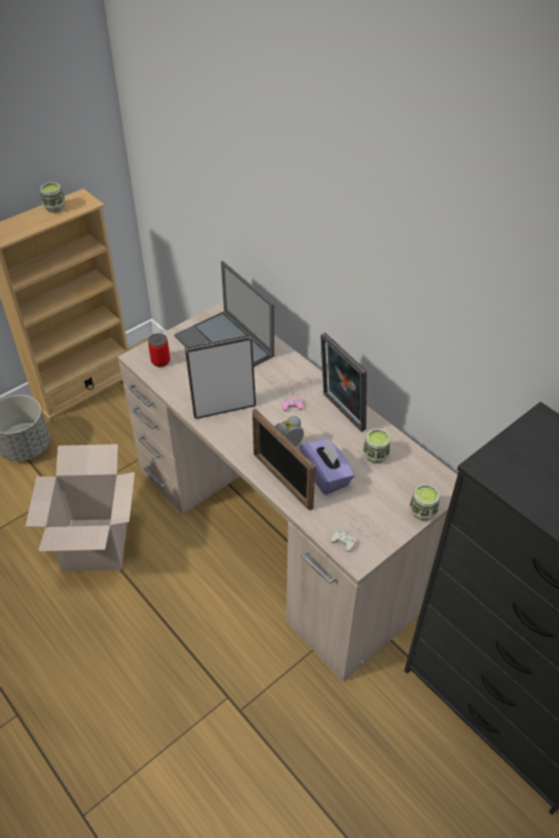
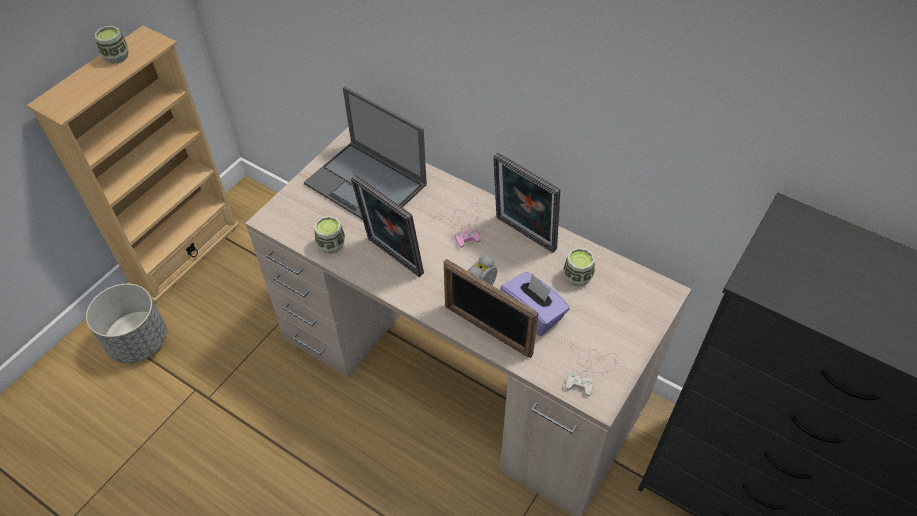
camera: 15 degrees left, 5 degrees up
cardboard box [25,444,135,571] -> none
can [148,333,170,367] -> none
picture frame [185,335,256,419] -> picture frame turned 105 degrees counterclockwise [351,175,424,277]
cup [409,484,440,521] -> cup moved to [314,216,345,254]

